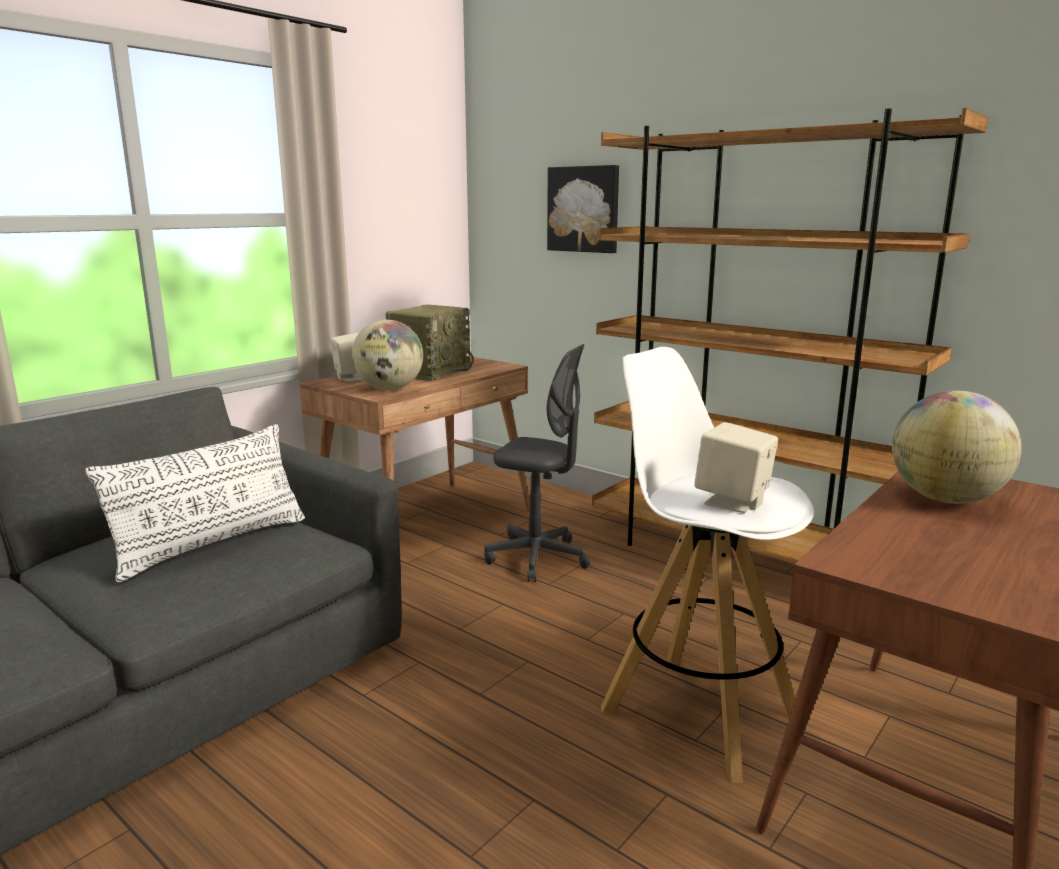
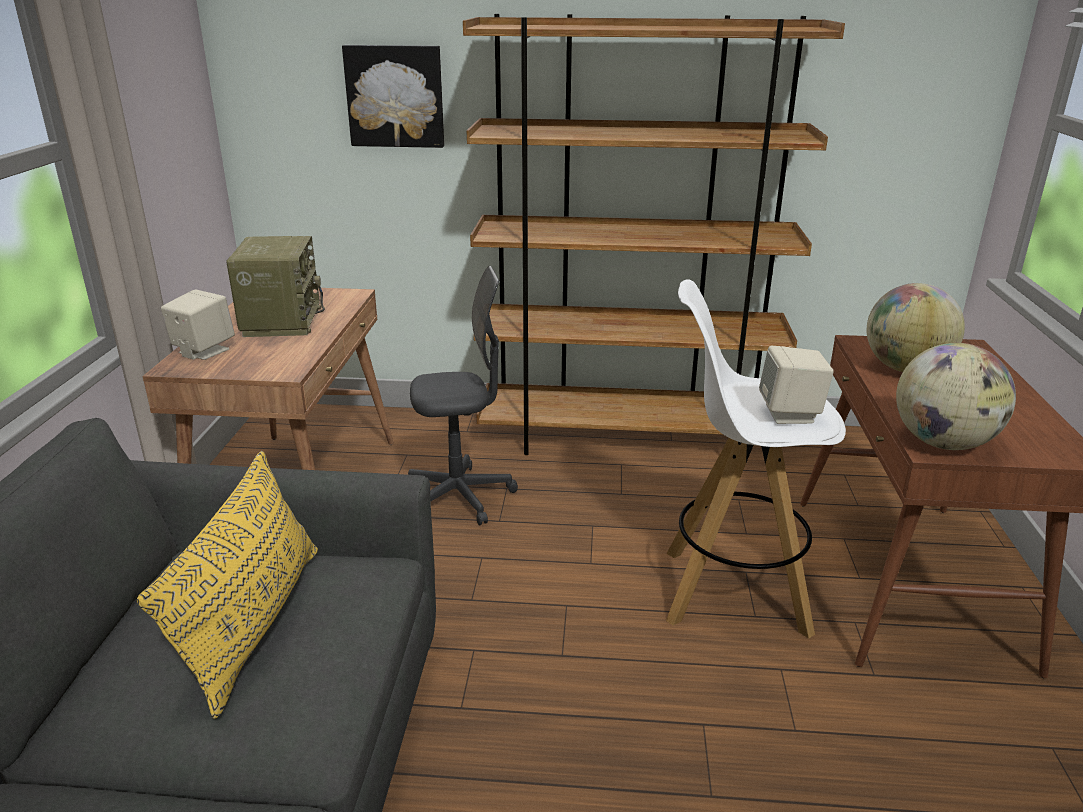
camera: 35 degrees left, 10 degrees up
white pillow [86,424,305,582] -> yellow pillow [137,451,318,719]
globe [352,320,423,390] -> globe moved to [896,343,1016,450]

